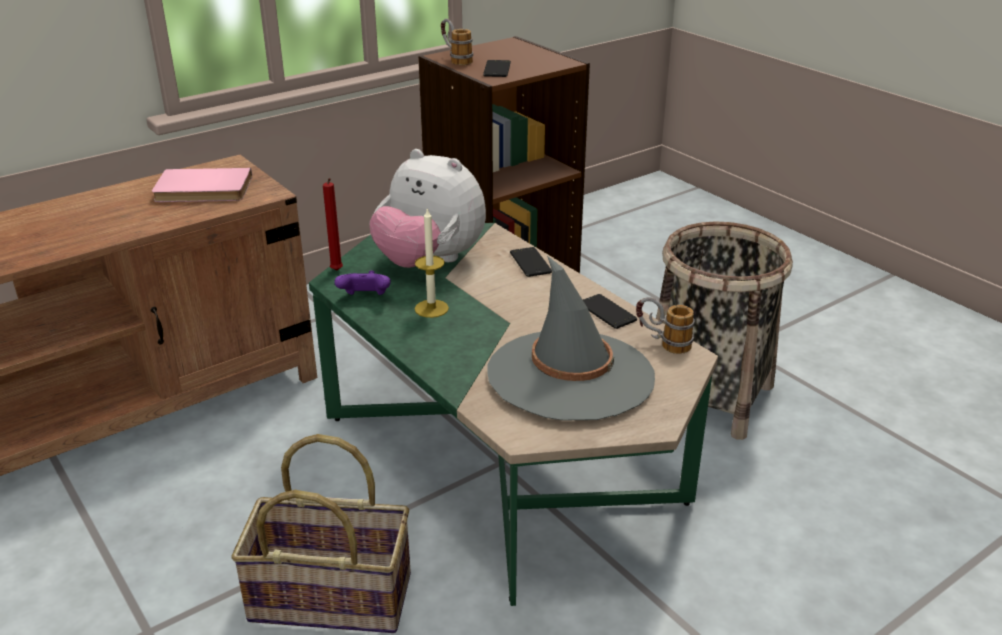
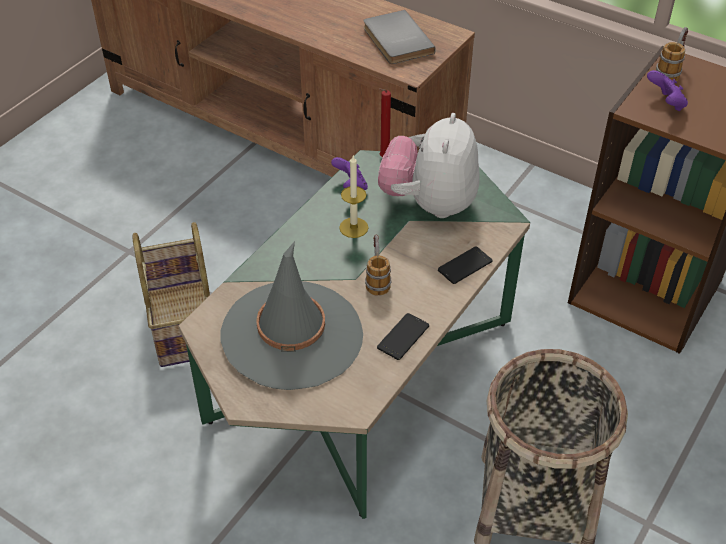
camera: 70 degrees right, 15 degrees up
pink book [152,168,252,202] -> grey book [364,10,435,64]
phone [483,60,511,77] -> purple game controller [647,70,688,111]
mug [636,297,695,354] -> mug moved to [365,235,391,296]

